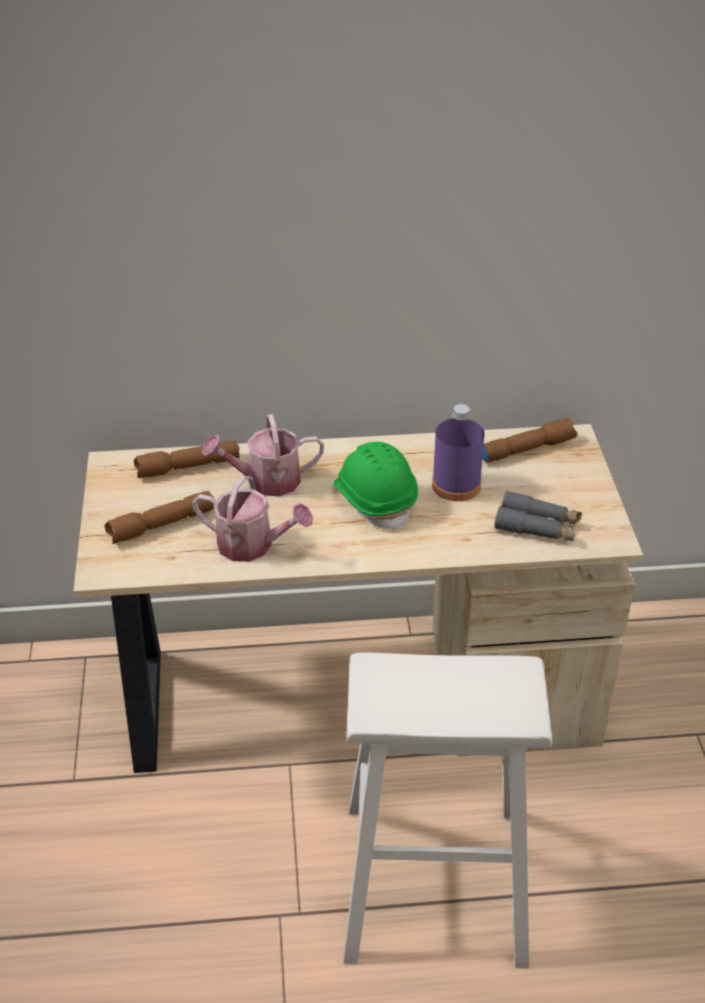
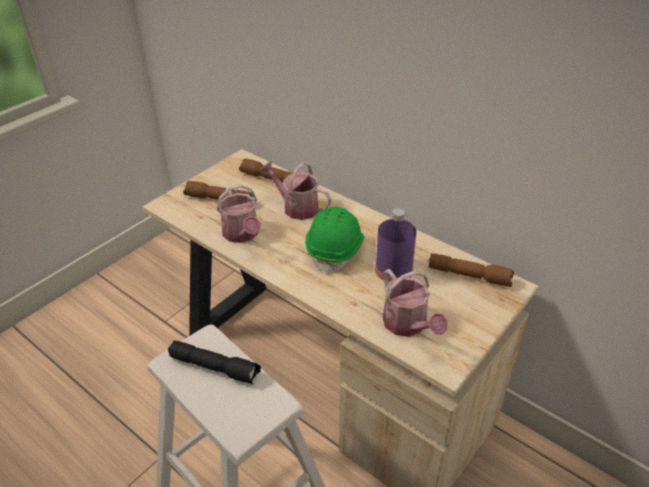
camera: 45 degrees right, 0 degrees up
grey binoculars [494,491,582,541] -> watering can [382,269,448,337]
none -> black flashlight [168,341,261,384]

